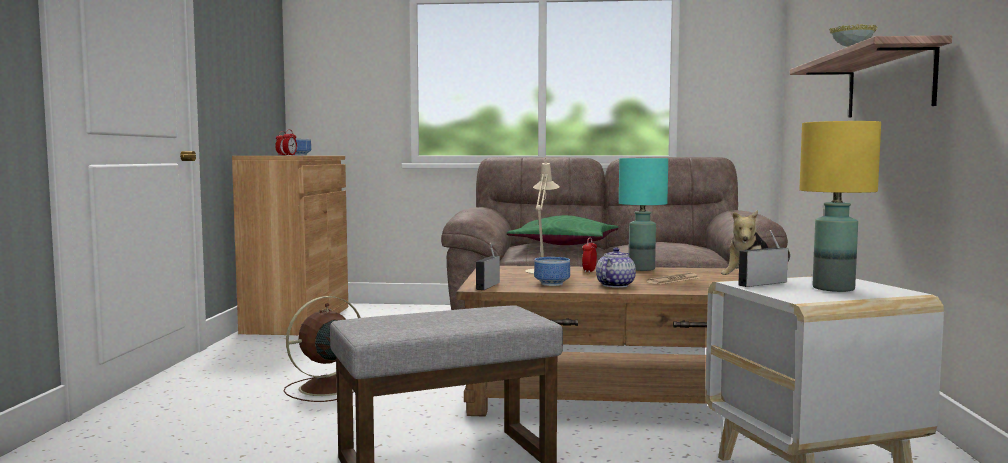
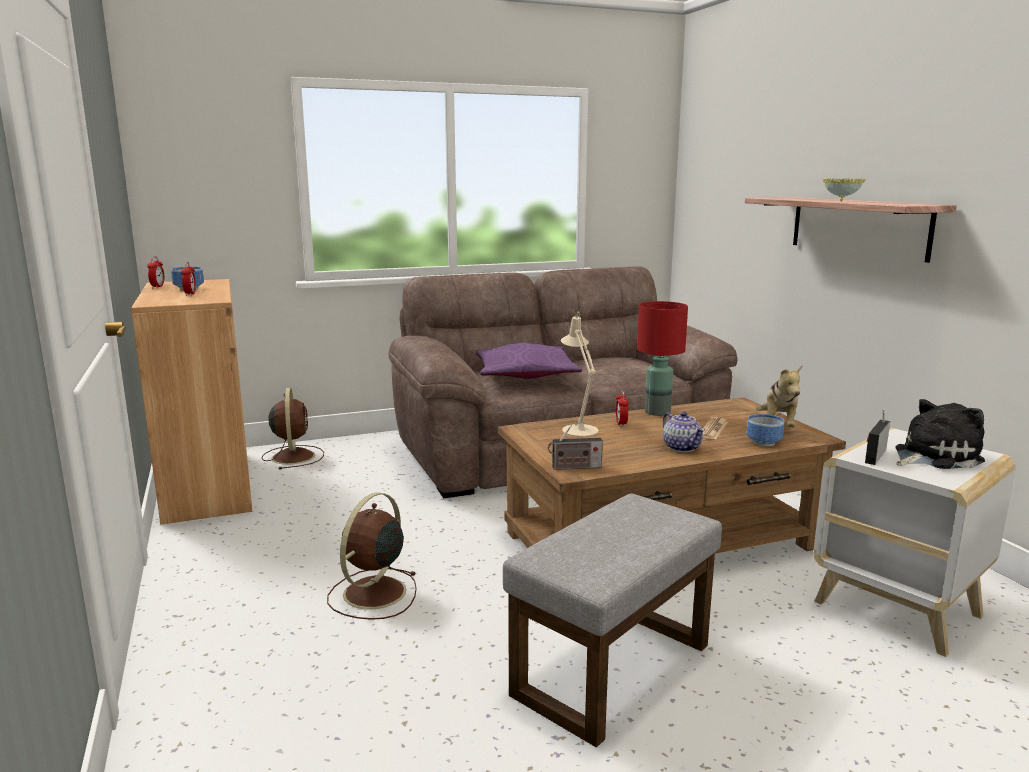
camera: 25 degrees left, 10 degrees up
radio [476,243,500,290] -> radio turned 90 degrees counterclockwise [548,425,603,470]
green pillow [507,215,618,245] -> purple pillow [476,343,582,379]
bowl [534,257,570,286] -> bowl moved to [746,414,784,446]
teapot [596,247,636,288] -> teapot turned 150 degrees clockwise [663,412,705,452]
turquoise table lamp [619,158,668,271] -> red table lamp [637,301,688,416]
yellow table lamp [799,121,881,292] -> plush toy [895,399,985,469]
none -> brown fan [262,388,324,470]

